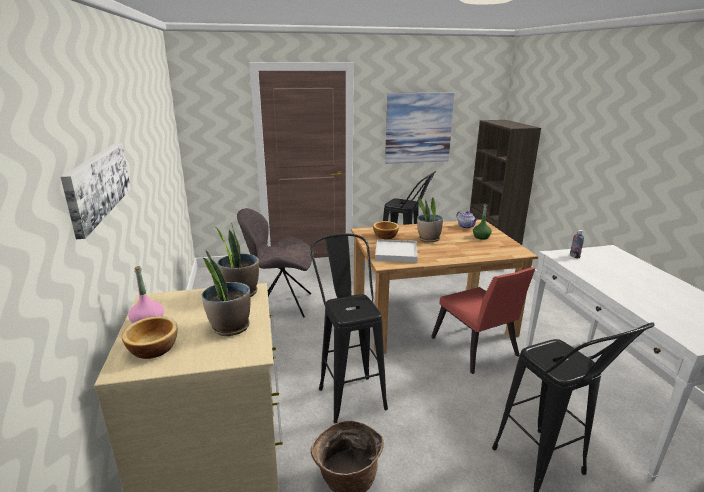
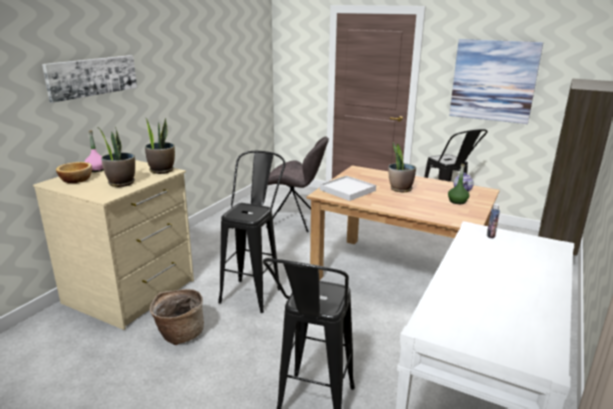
camera: 40 degrees right, 0 degrees up
grey chair [237,208,314,318] -> grey chair turned 150 degrees clockwise [266,136,329,232]
bowl [373,221,399,239] -> none
red chair [431,267,535,374] -> none

